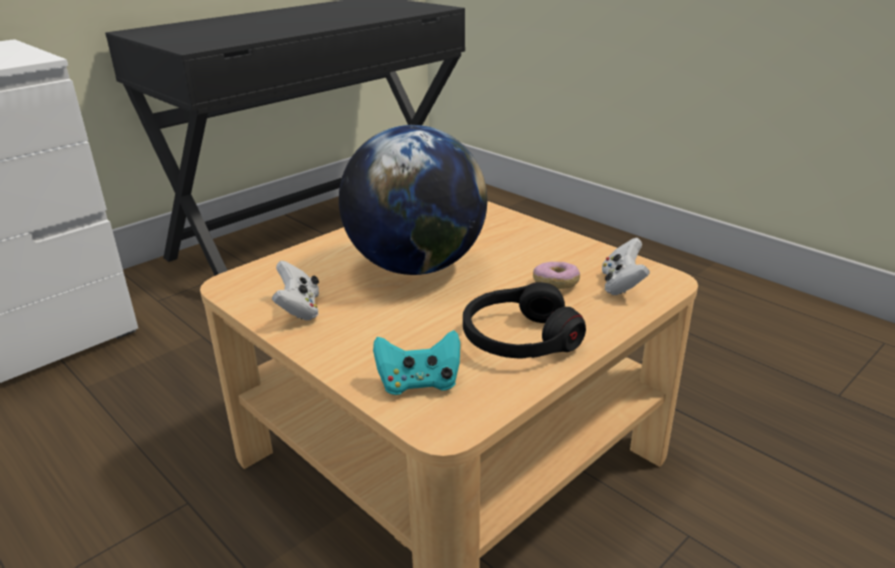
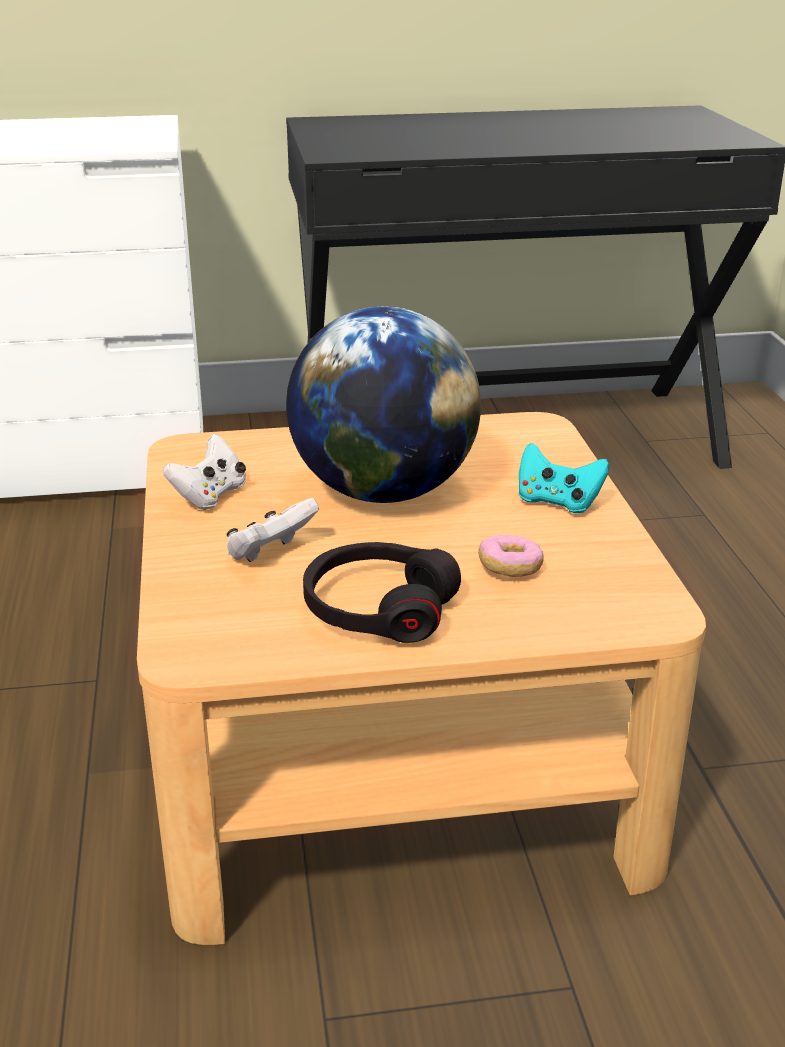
camera: 35 degrees right, 0 degrees up
turquoise game controller [373,330,460,395] -> turquoise game controller moved to [518,442,610,513]
white game controller [602,238,650,295] -> white game controller moved to [226,498,319,562]

